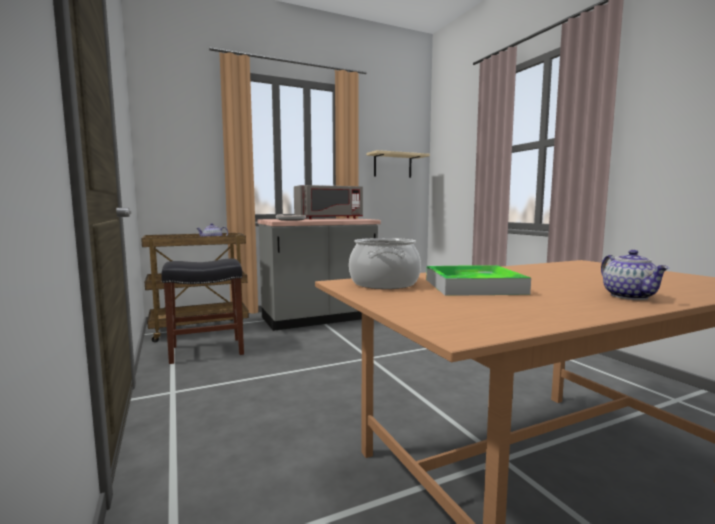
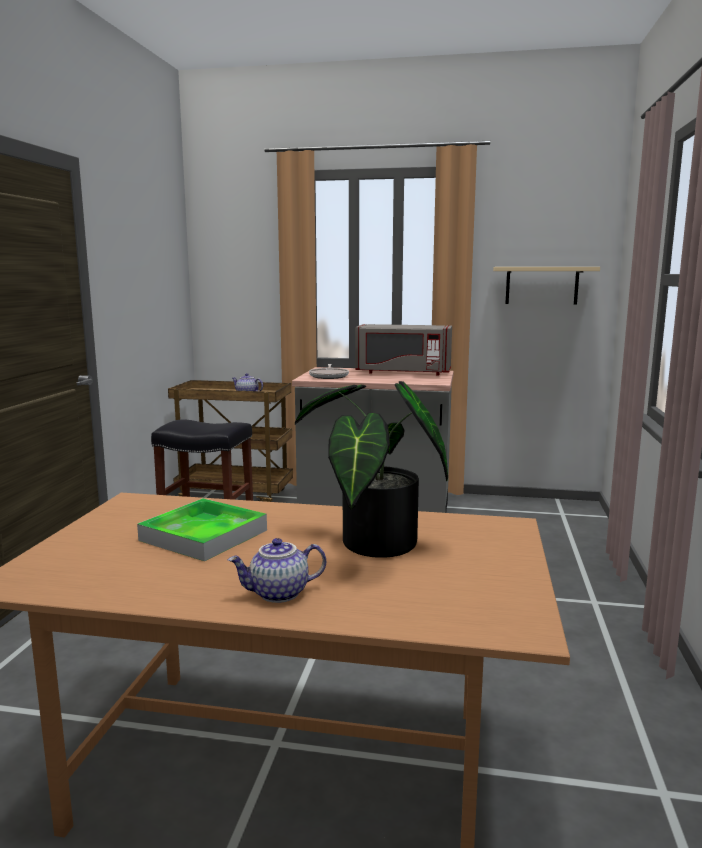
camera: 35 degrees right, 5 degrees up
cooking pot [349,238,421,289] -> none
teapot [601,250,669,300] -> teapot turned 45 degrees clockwise [228,538,326,603]
none -> potted plant [295,381,448,558]

